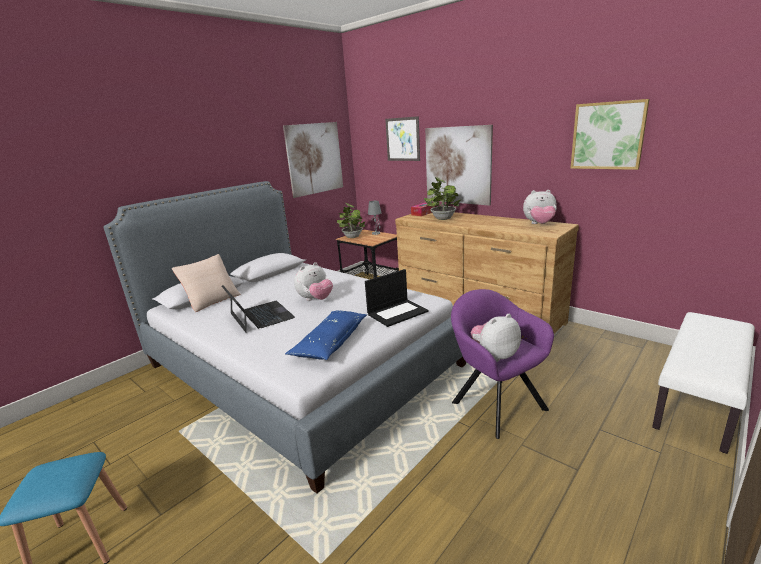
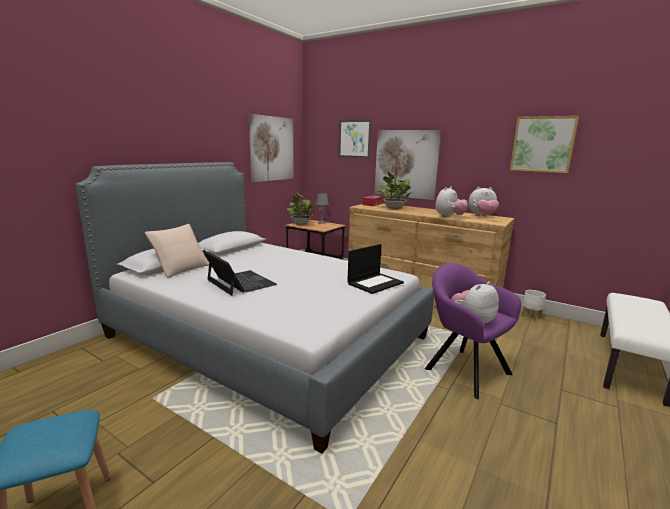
camera: 10 degrees left, 5 degrees down
blue pillow [285,310,367,360] -> none
plush toy [294,262,333,301] -> plush toy moved to [435,187,468,218]
none -> white planter [521,290,546,321]

